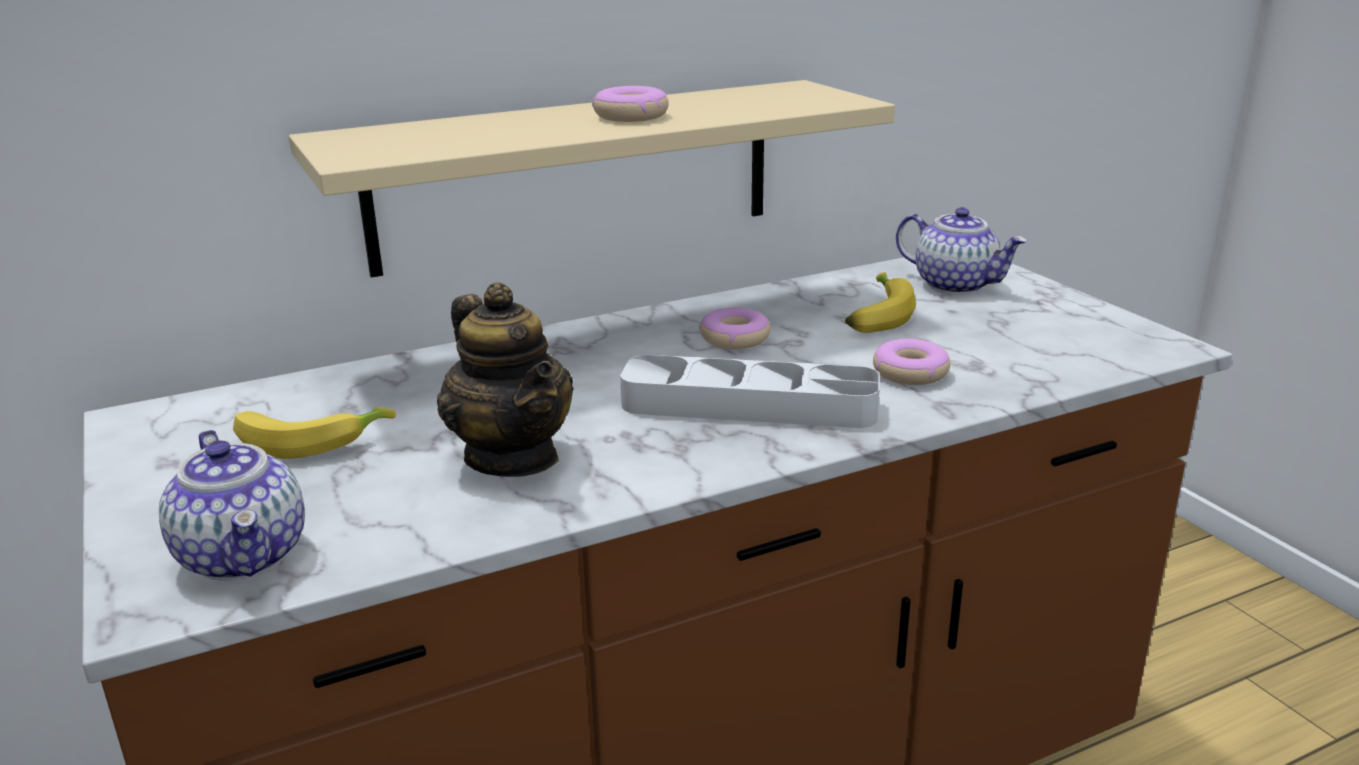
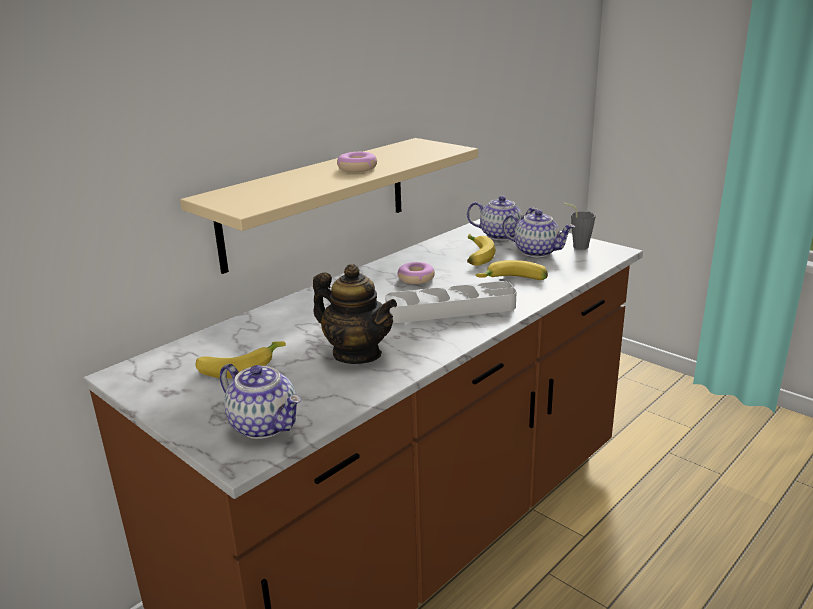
camera: 20 degrees left, 0 degrees up
donut [873,339,950,385] -> banana [476,260,548,280]
none -> teapot [502,210,575,257]
none -> grey cup [564,203,596,249]

